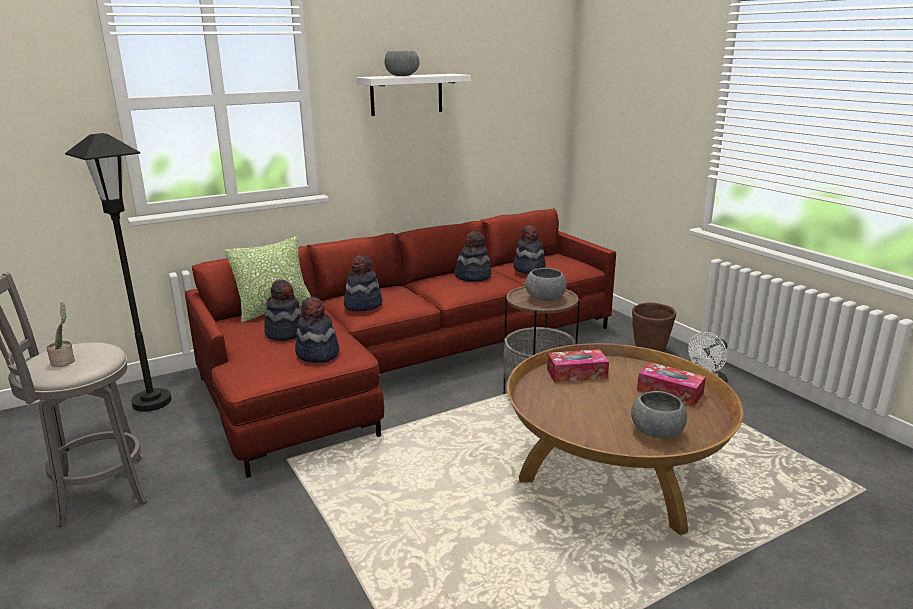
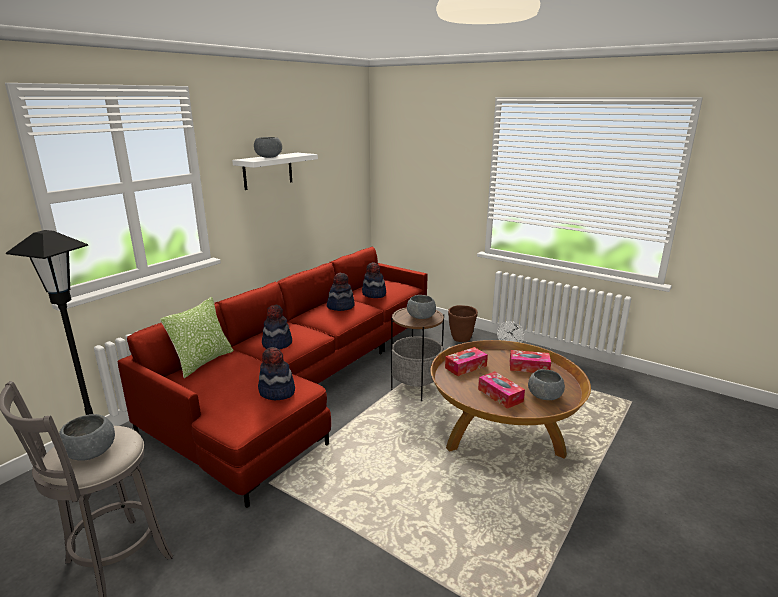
camera: 25 degrees left, 0 degrees up
potted plant [46,302,75,367] -> grey bowl [59,414,115,461]
hat [264,279,301,341] -> none
none -> tissue box [478,371,525,409]

